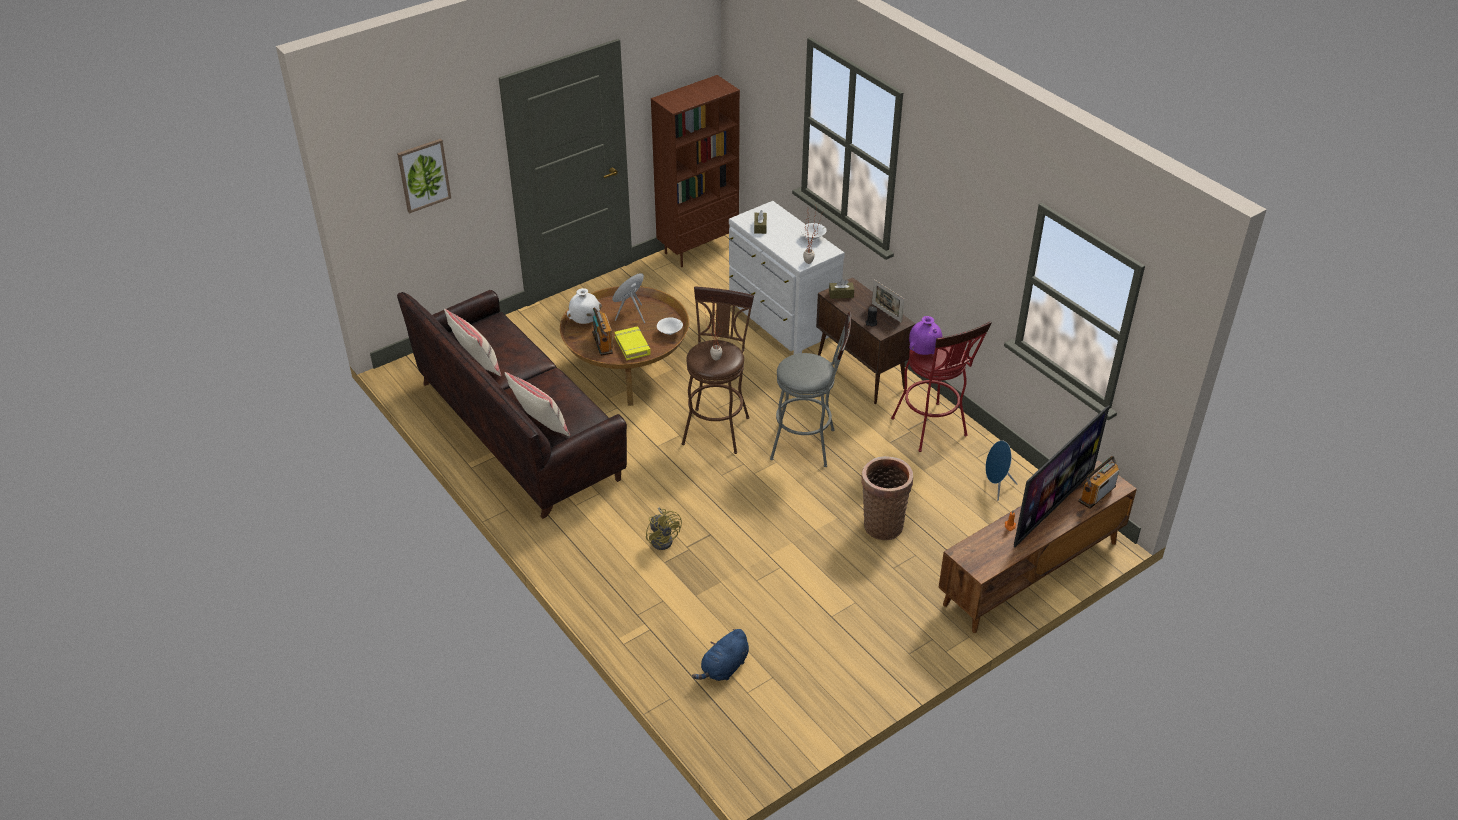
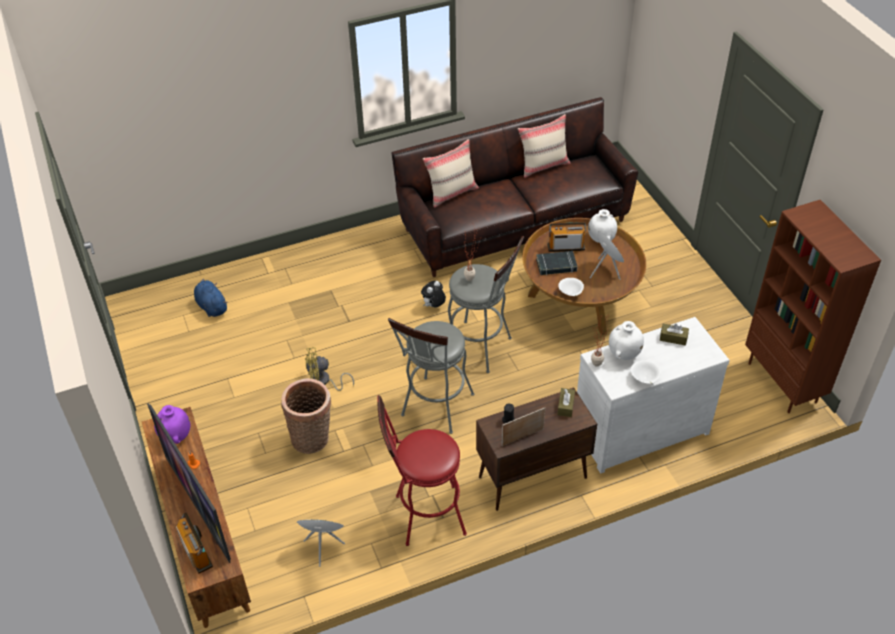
camera: 105 degrees right, 5 degrees up
picture [397,139,451,213] -> none
yellow book [614,327,651,360] -> black book [536,251,578,275]
yellow fan [646,508,682,550] -> yellow fan moved to [305,347,354,391]
brown stool [682,286,754,454] -> grey stool [448,236,524,373]
purple vase [909,316,942,355] -> purple vase moved to [154,405,190,444]
none -> plush toy [421,281,446,307]
none -> white vase [609,321,644,360]

